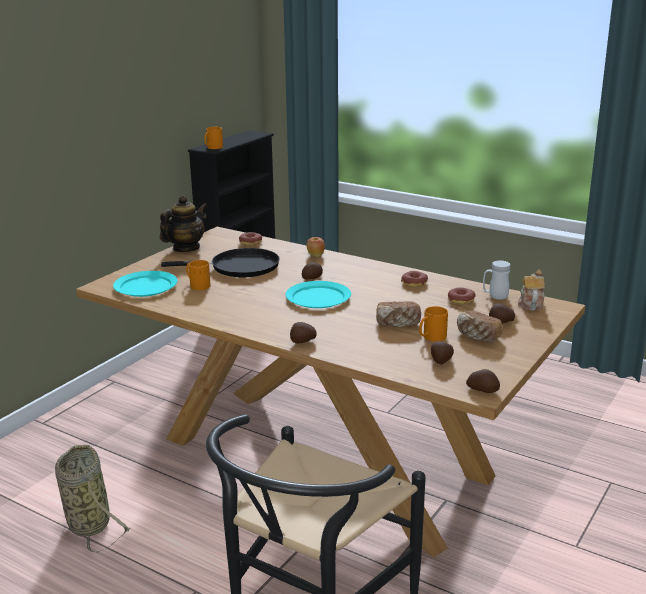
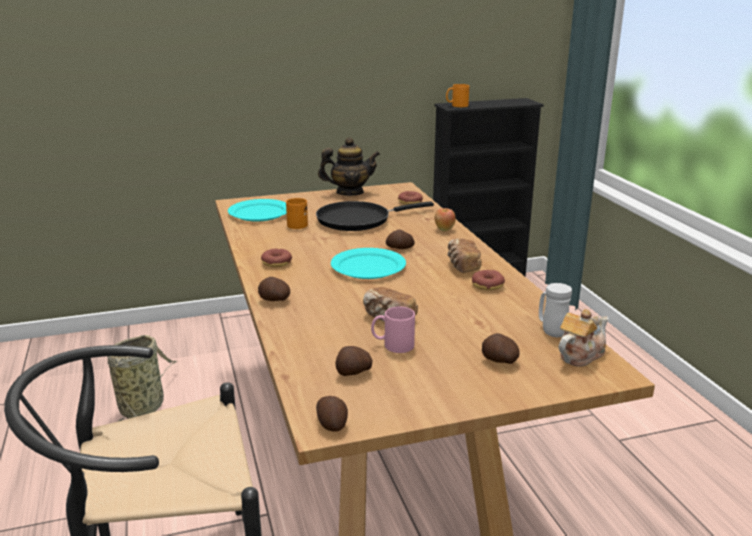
camera: 40 degrees right, 0 degrees up
black frying pan [161,248,280,277] -> black frying pan turned 120 degrees clockwise [316,201,434,231]
orange mug [419,306,448,342] -> pink mug [371,307,415,353]
donut [448,288,475,304] -> donut moved to [261,249,292,267]
bread [457,310,503,343] -> bread moved to [448,238,482,273]

